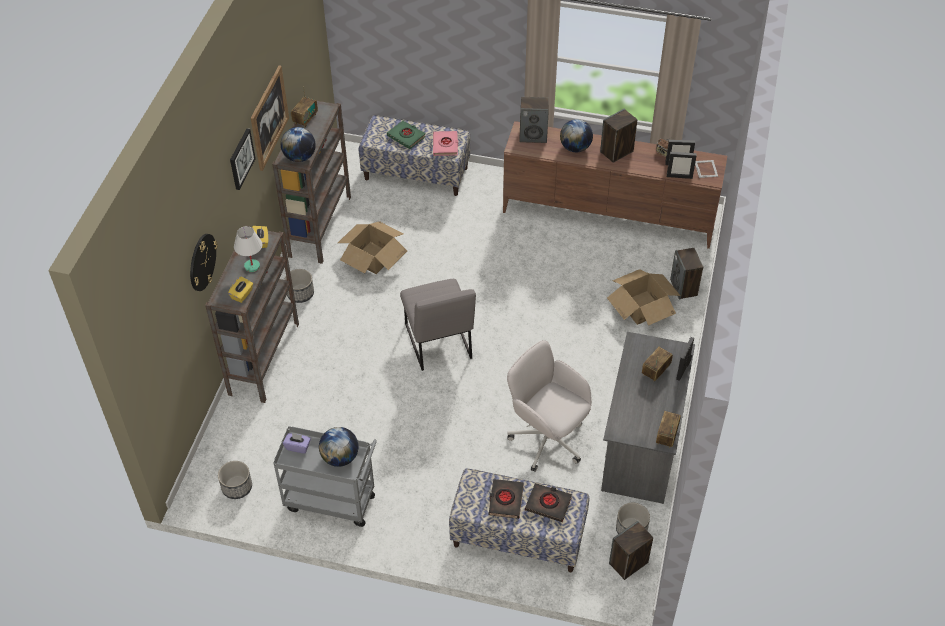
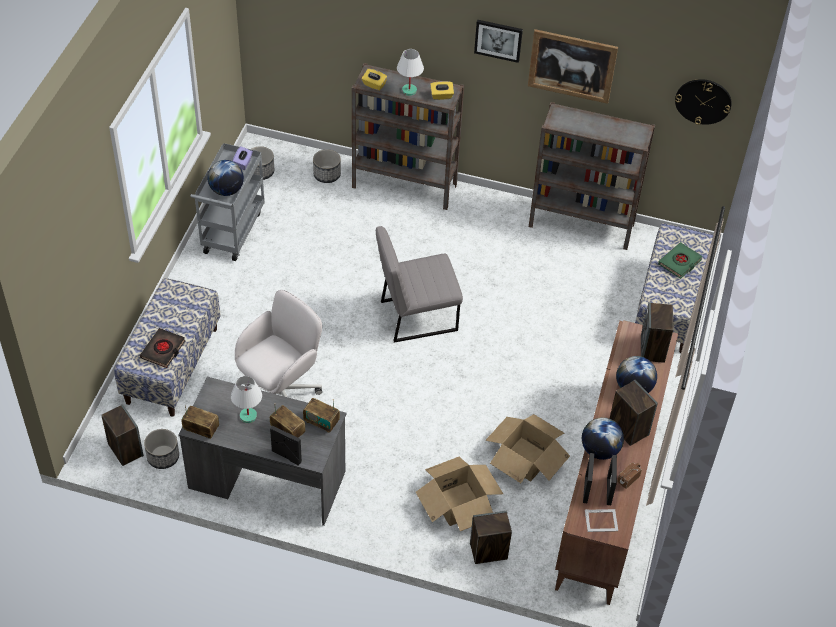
camera: 90 degrees right, 0 degrees up
wall clock [190,234,218,291] -> wall clock moved to [675,79,732,125]
globe [281,127,316,162] -> globe moved to [582,417,624,460]
planter [284,269,314,303] -> planter moved to [313,149,341,183]
radio [291,87,318,127] -> radio moved to [303,398,340,433]
cardboard box [338,221,407,274] -> cardboard box moved to [485,414,570,483]
pink book [433,131,458,156] -> none
black book [489,479,524,519] -> none
none -> white table lamp [231,376,262,423]

